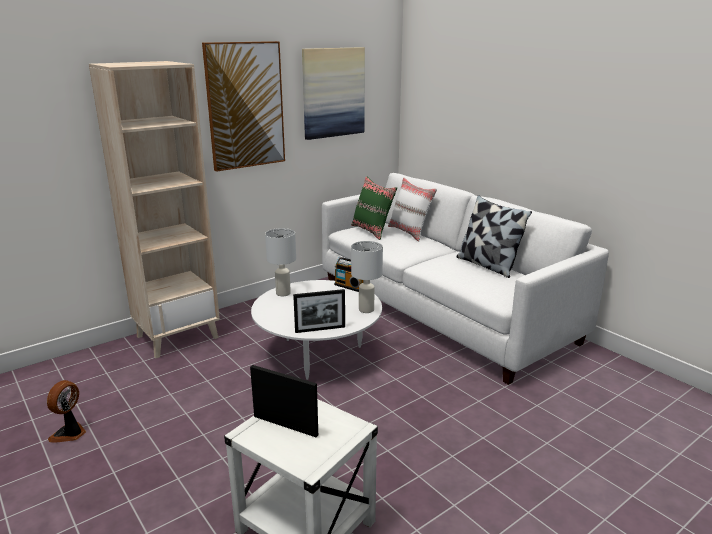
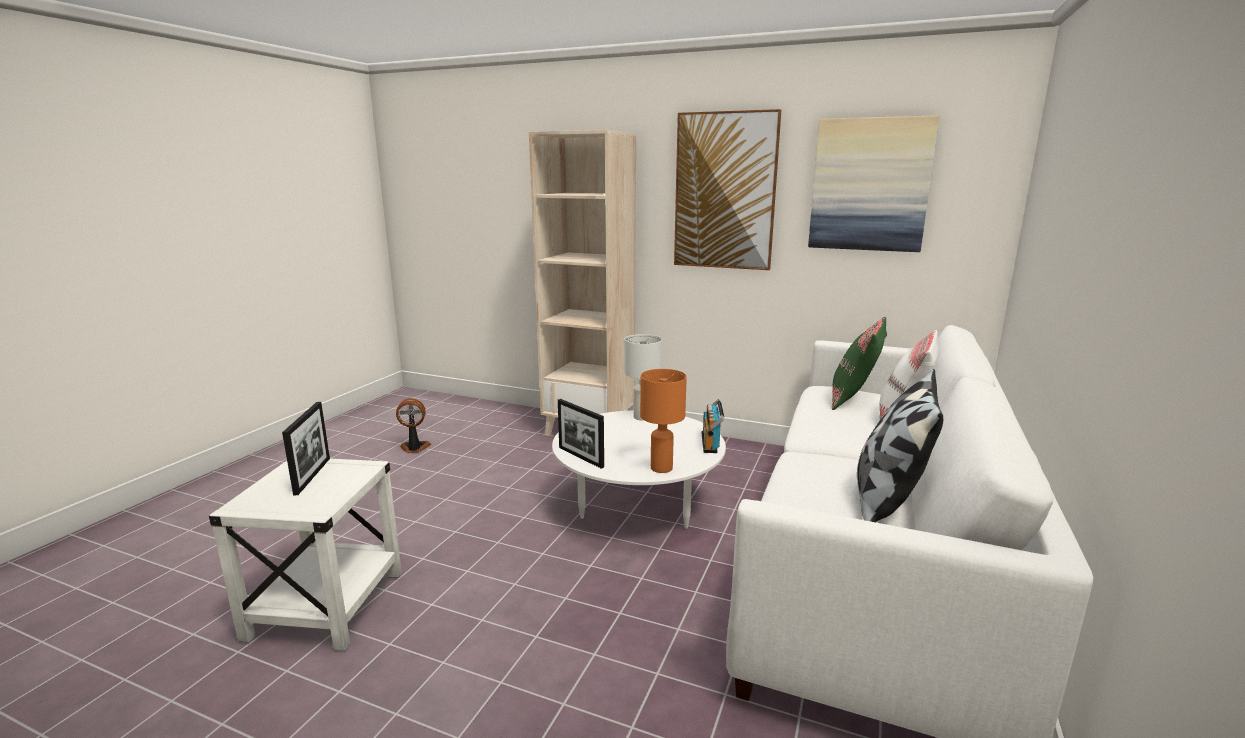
camera: 60 degrees right, 5 degrees down
white table lamp [351,241,383,313] -> orange table lamp [640,369,687,473]

